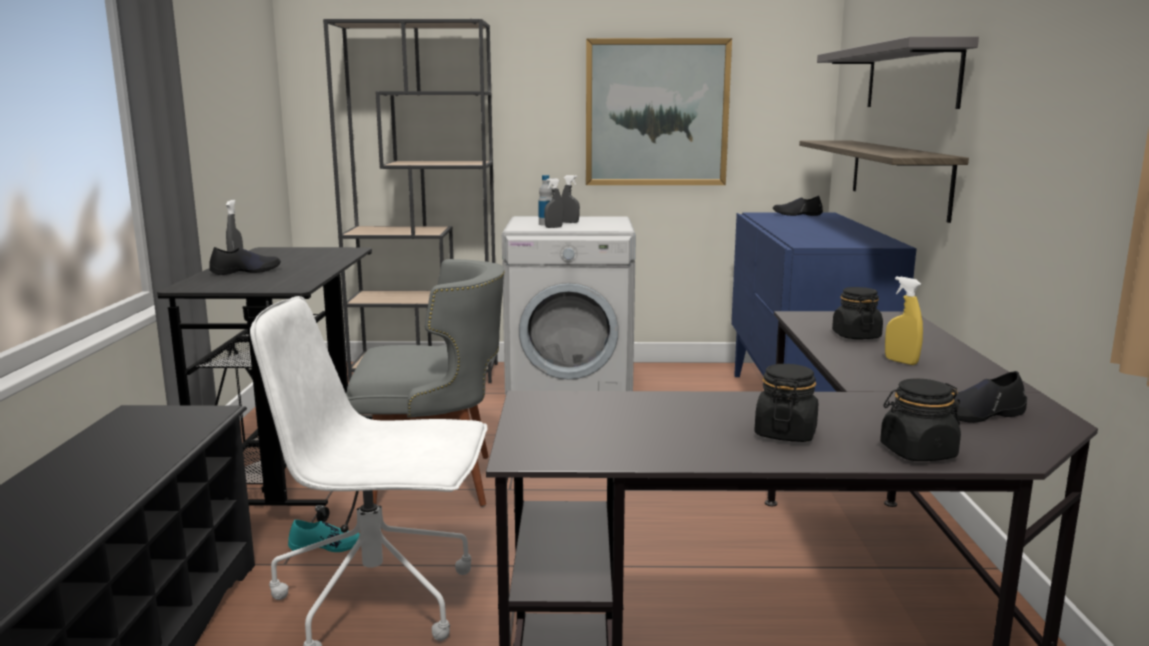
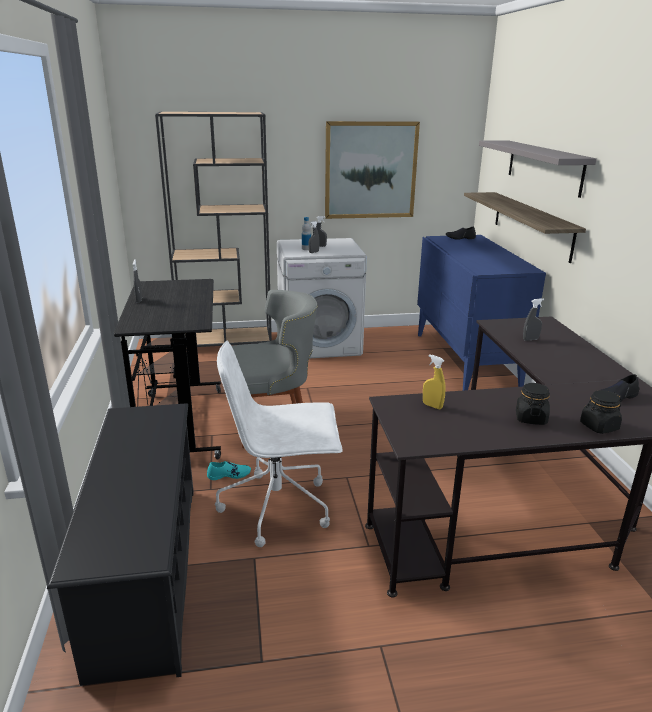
camera: 10 degrees left, 10 degrees up
black shoe [209,247,281,275] -> none
black jar [832,287,883,339] -> grey spray bottle [523,298,544,341]
yellow spray bottle [885,276,923,365] -> yellow spray bottle moved to [423,354,446,409]

